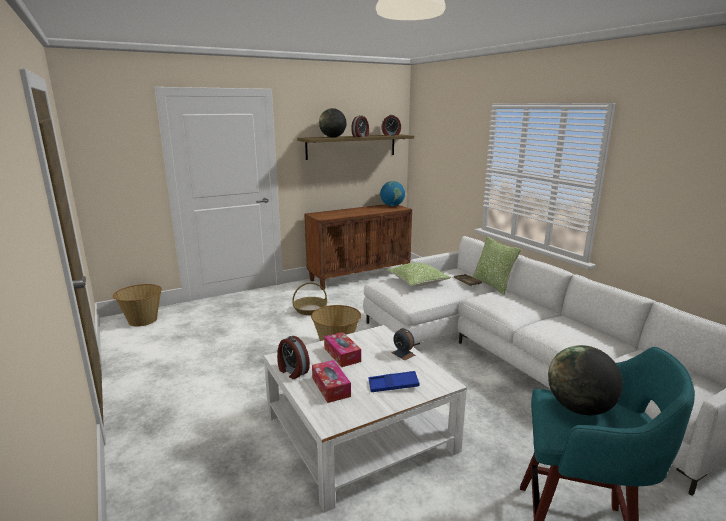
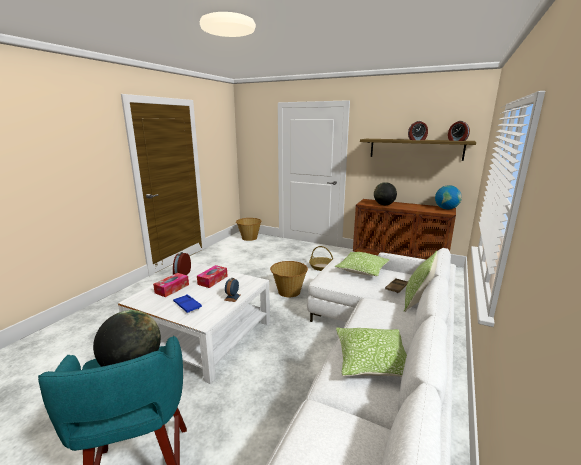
camera: 55 degrees right, 0 degrees up
globe [319,108,347,137] -> globe moved to [374,182,397,205]
none -> pillow [336,328,407,377]

